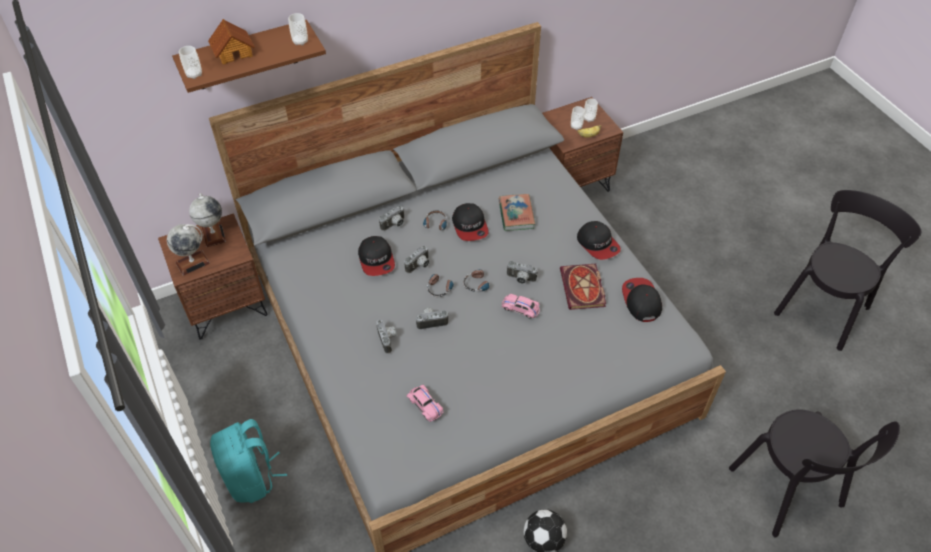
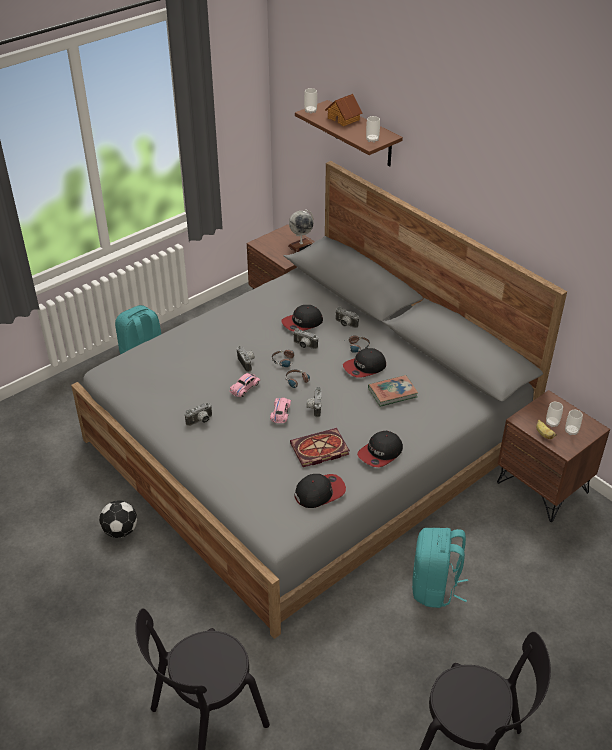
camera: 75 degrees right, 10 degrees down
globe [167,224,210,276] -> none
camera [376,320,397,354] -> camera moved to [185,403,212,426]
pink toy car [407,385,443,422] -> pink toy car moved to [230,373,260,397]
none -> turquoise backpack [412,528,468,608]

